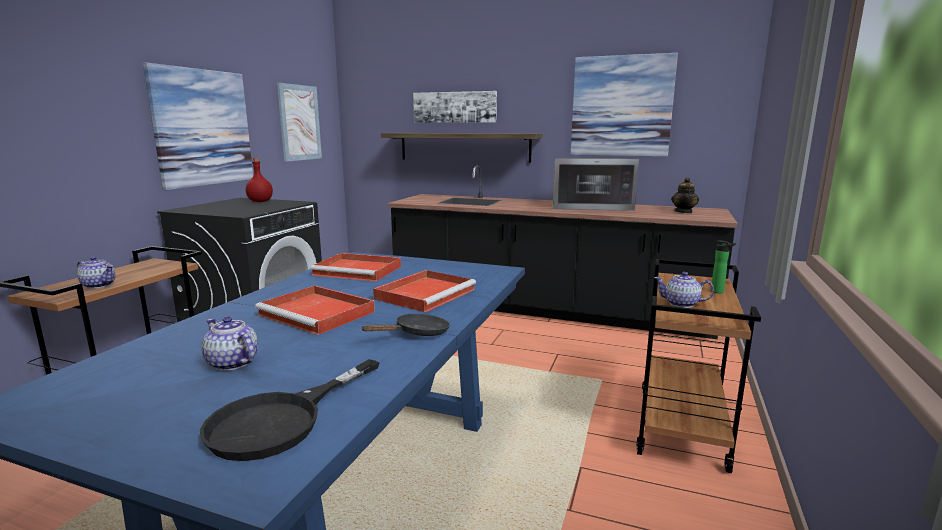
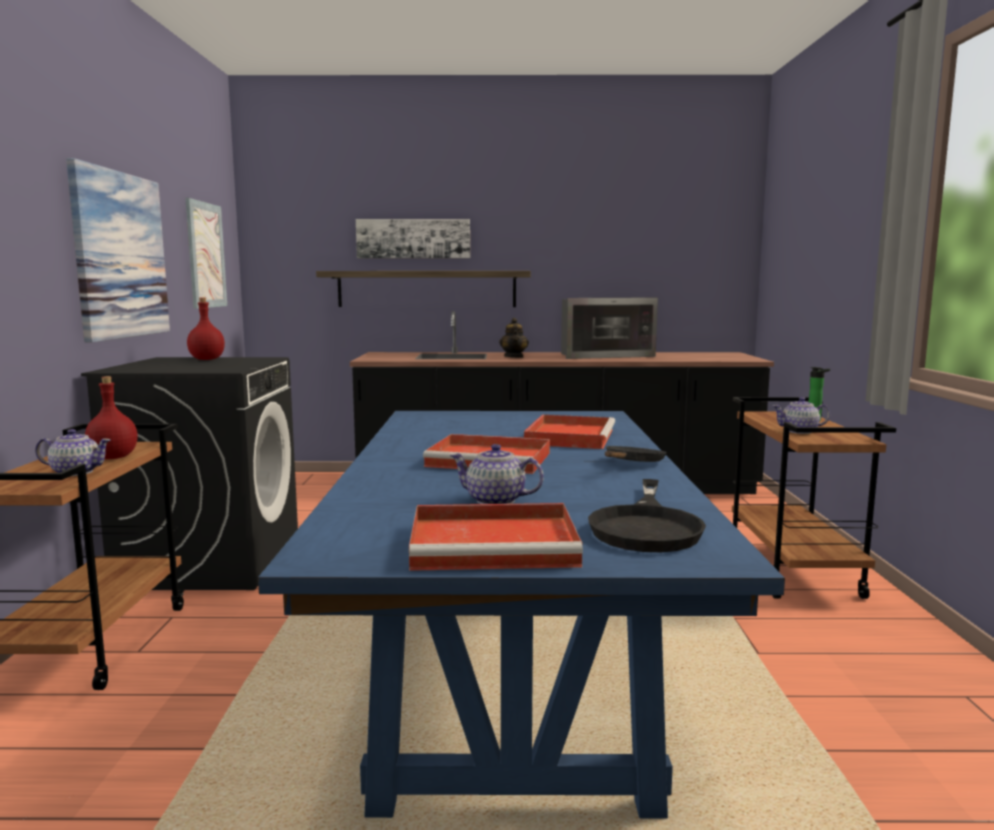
camera: 20 degrees left, 5 degrees down
red tray [311,253,401,282] -> red tray moved to [409,503,583,571]
picture [571,53,678,157] -> none
teapot [671,177,699,213] -> teapot moved to [499,318,529,358]
none -> red bottle [85,376,138,459]

